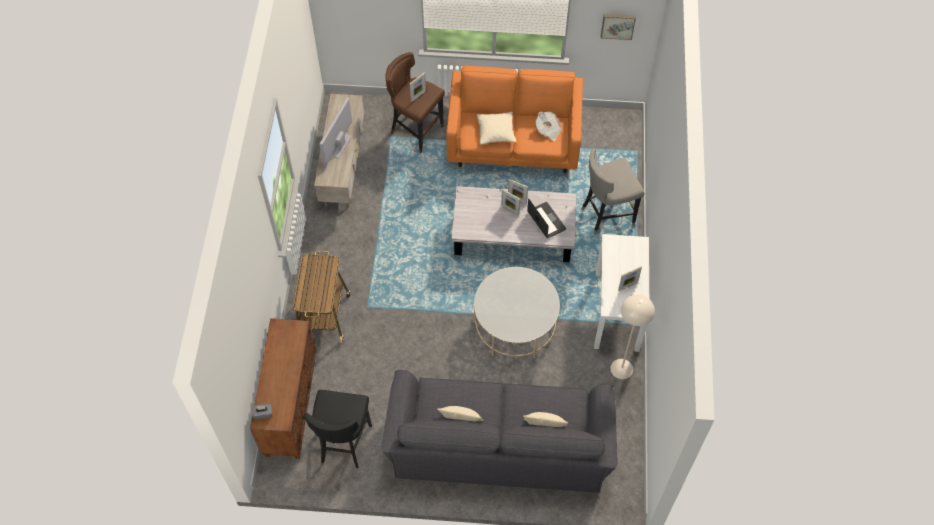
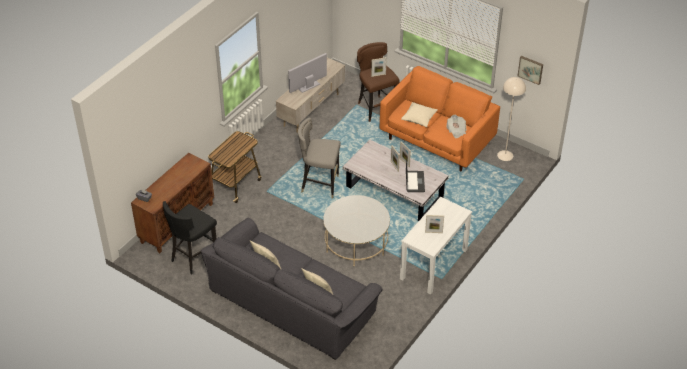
camera: 30 degrees right, 15 degrees down
grey stool [581,148,645,235] -> grey stool moved to [298,118,341,199]
beige floor lamp [611,294,655,379] -> beige floor lamp moved to [497,77,526,161]

